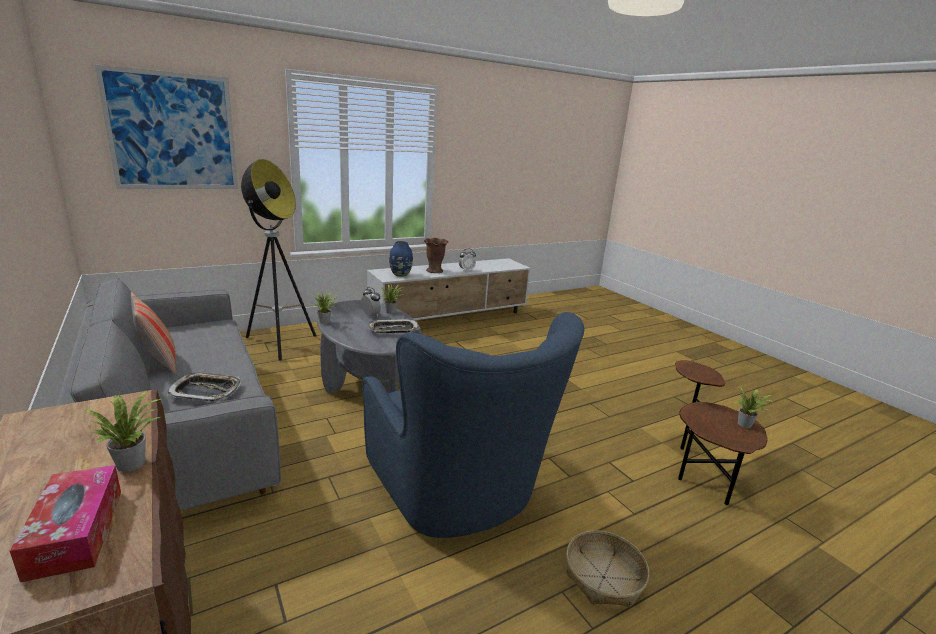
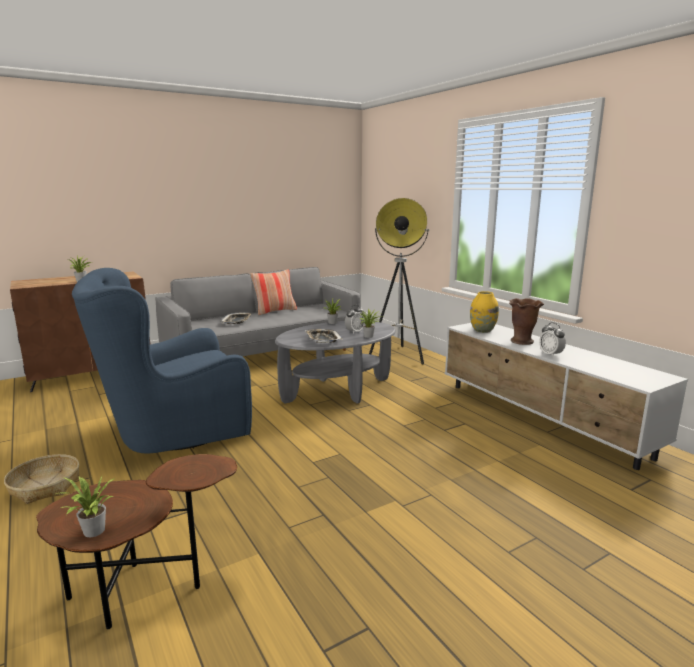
camera: 90 degrees right, 5 degrees down
tissue box [10,465,121,582] -> none
picture [95,65,238,189] -> none
blue vase [389,241,413,277] -> yellow vase [470,291,499,333]

